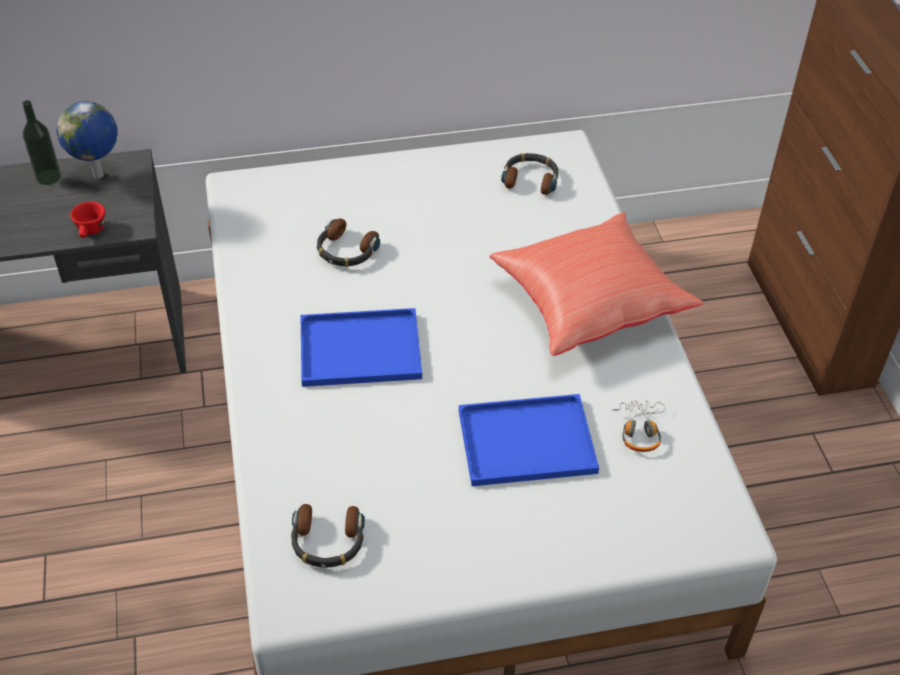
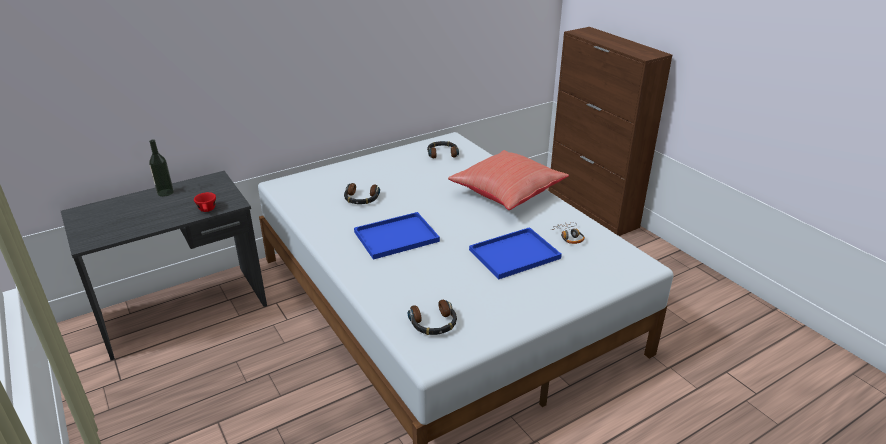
camera: 20 degrees left, 15 degrees down
globe [56,101,118,178] -> none

